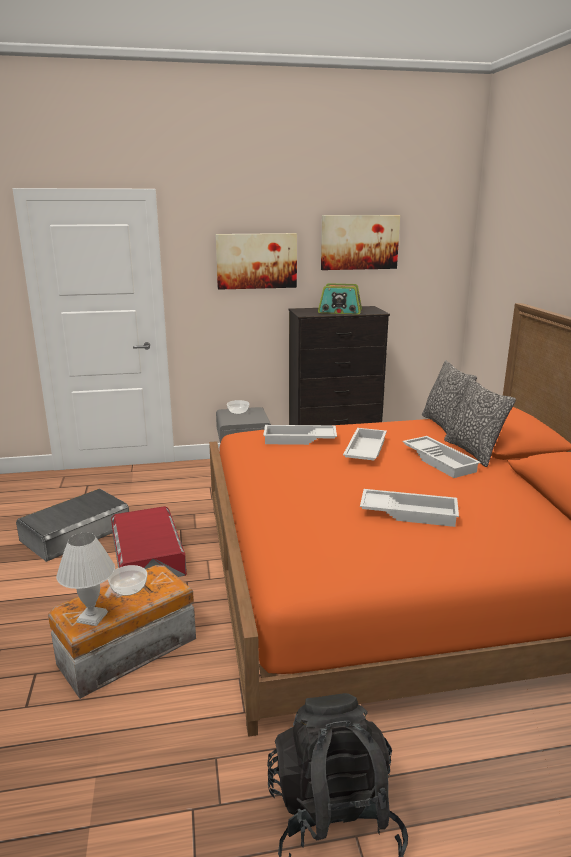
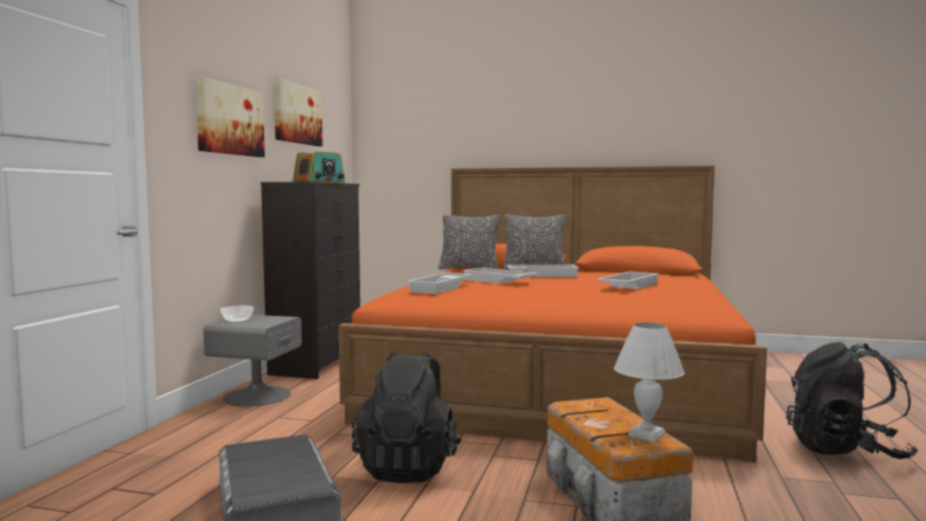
camera: 65 degrees left, 15 degrees down
bowl [108,565,147,596] -> none
red storage box [111,506,187,577] -> black backpack [352,352,462,483]

